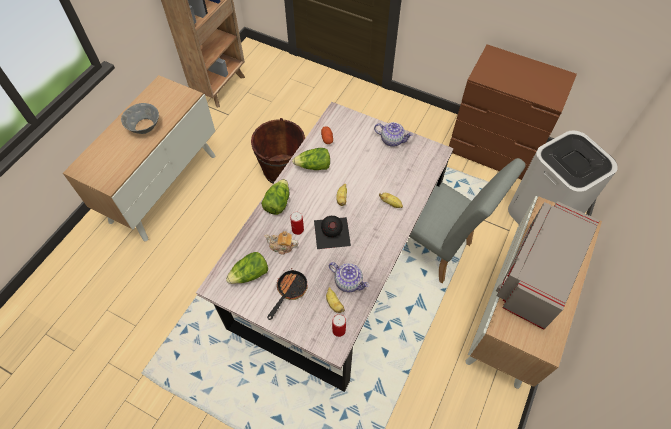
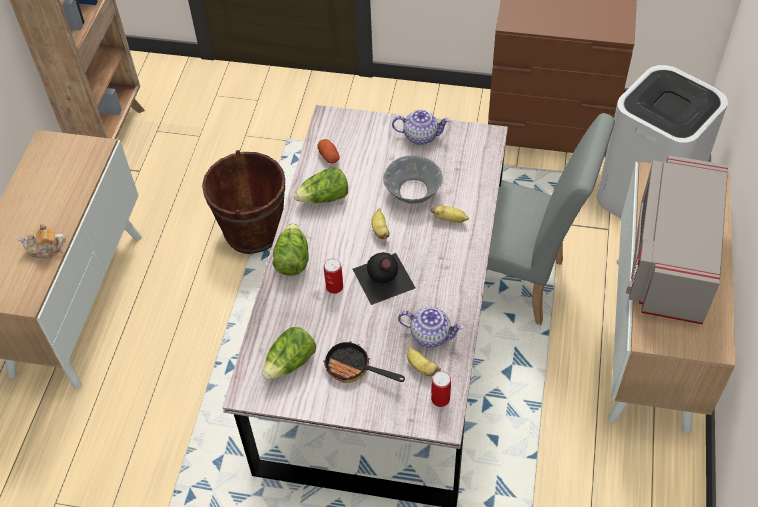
camera: 15 degrees left, 5 degrees down
grey bowl [121,103,159,134] -> grey bowl moved to [383,155,443,204]
teapot [265,231,298,255] -> teapot moved to [17,224,66,259]
frying pan [267,268,308,320] -> frying pan turned 75 degrees counterclockwise [323,341,405,383]

